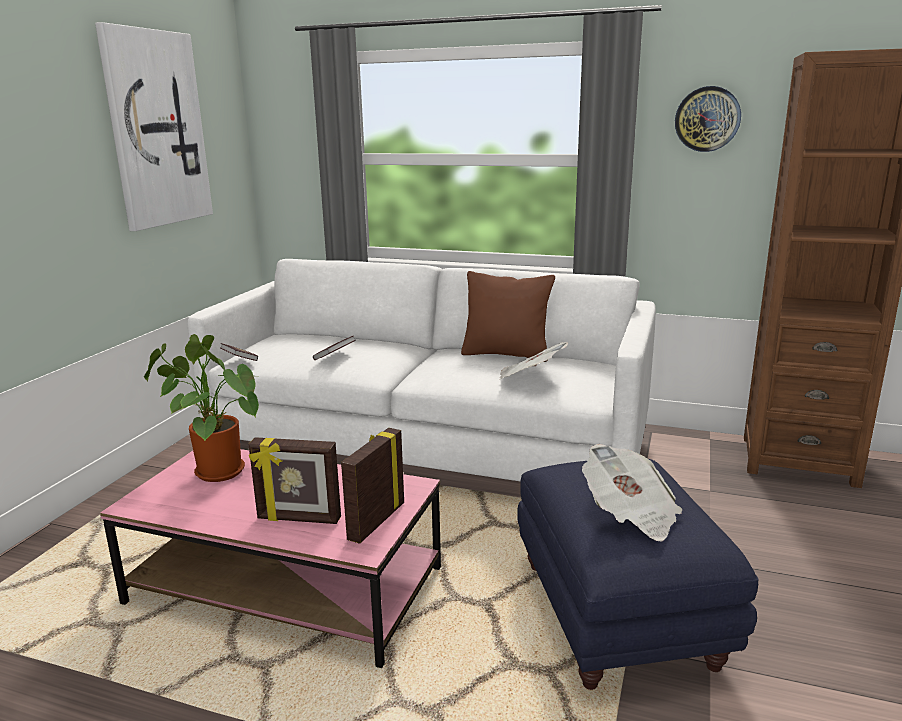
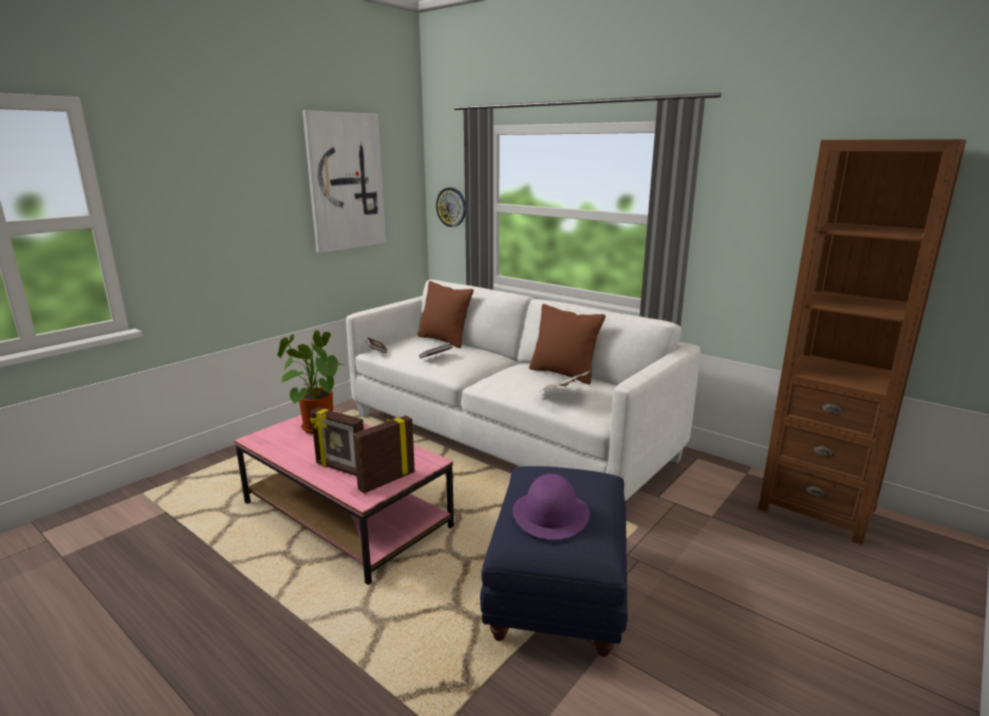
camera: 20 degrees right, 0 degrees up
newspaper [582,444,682,542] -> purple hat [513,474,590,540]
wall clock [675,86,741,152] -> wall clock moved to [436,187,465,227]
none -> brown pillow [418,281,474,348]

